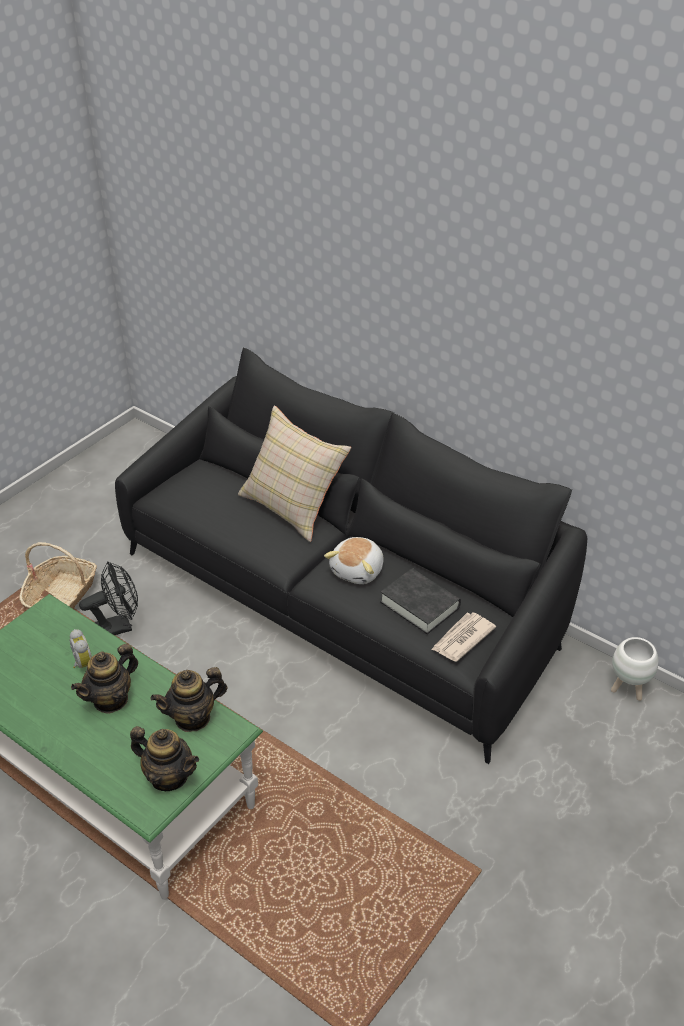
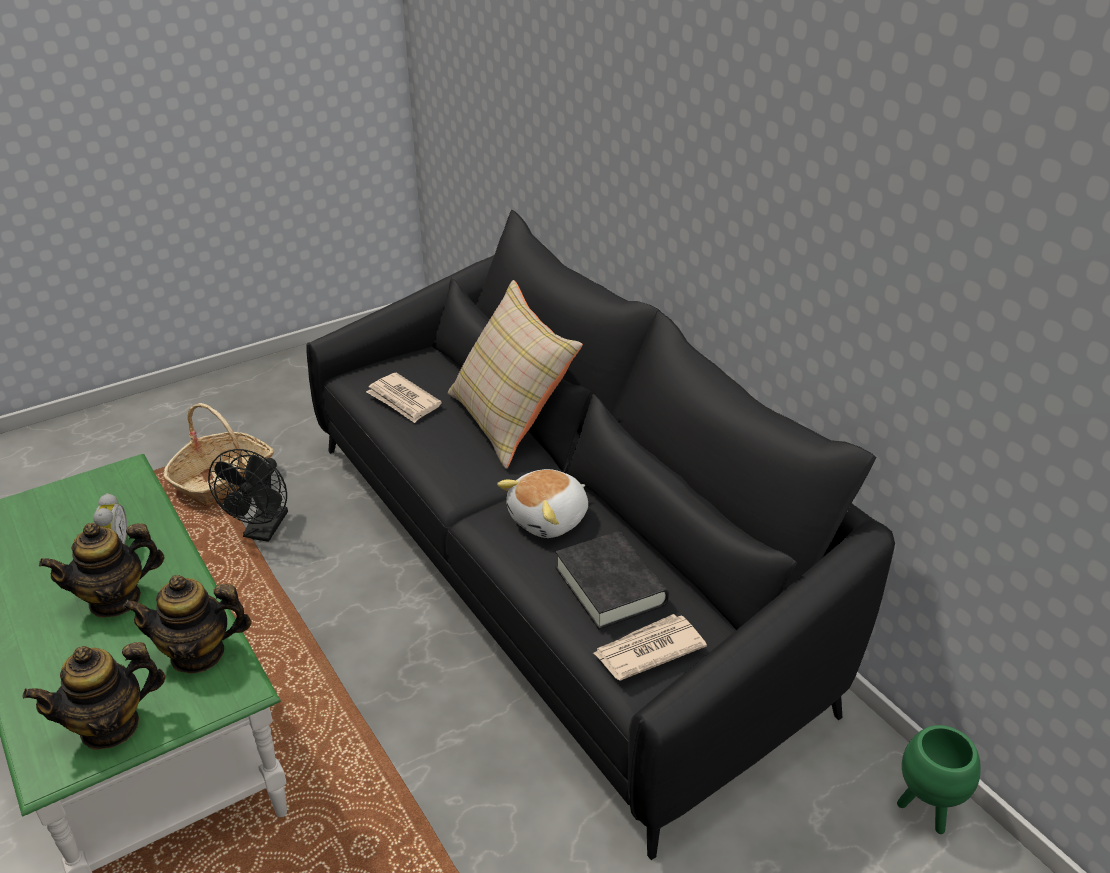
camera: 20 degrees right, 5 degrees down
black fan [79,561,138,635] -> black fan turned 105 degrees clockwise [208,449,288,542]
teapot [130,726,199,791] -> teapot turned 105 degrees clockwise [23,642,166,750]
white planter [611,637,658,701] -> green planter [897,725,981,834]
none -> newspaper [366,373,442,423]

